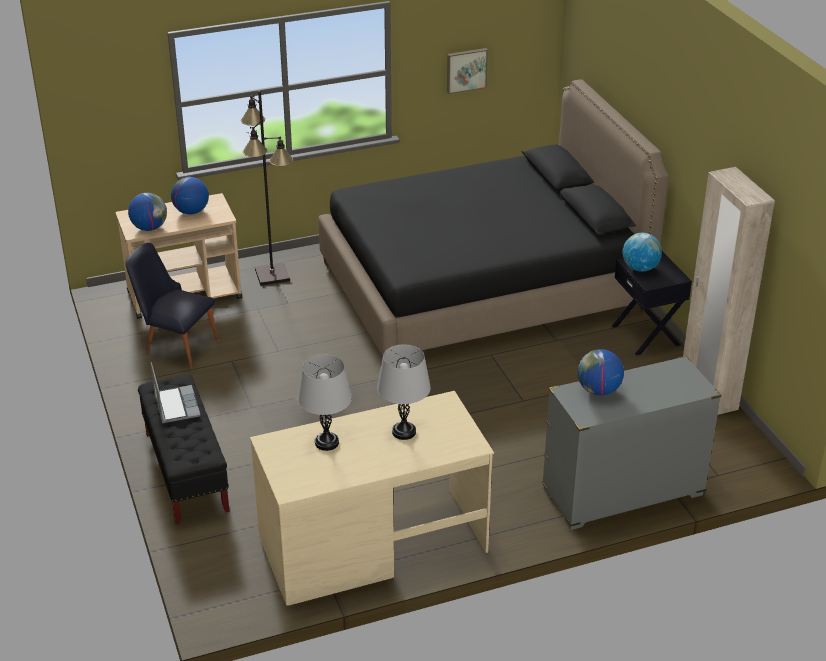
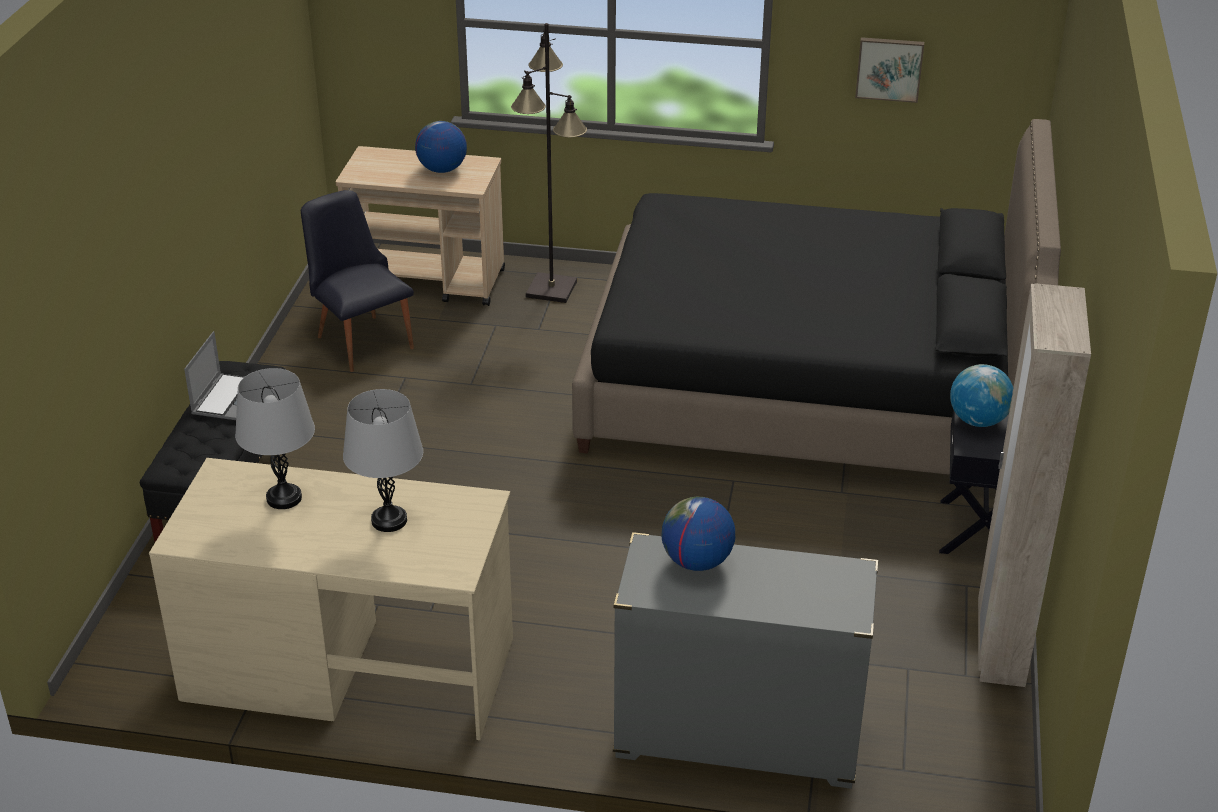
camera: 30 degrees right, 0 degrees up
globe [128,193,167,231] -> none

